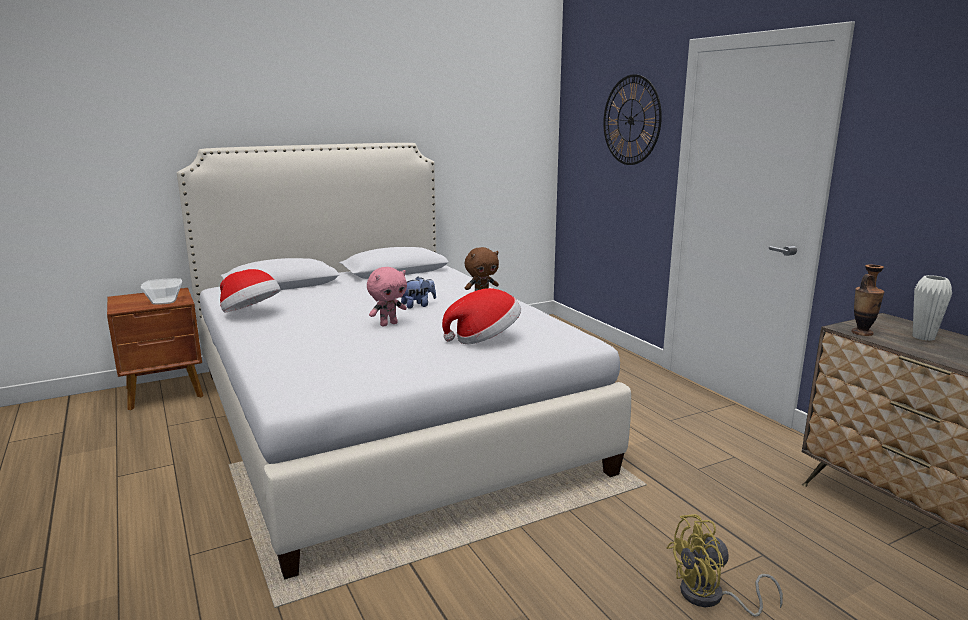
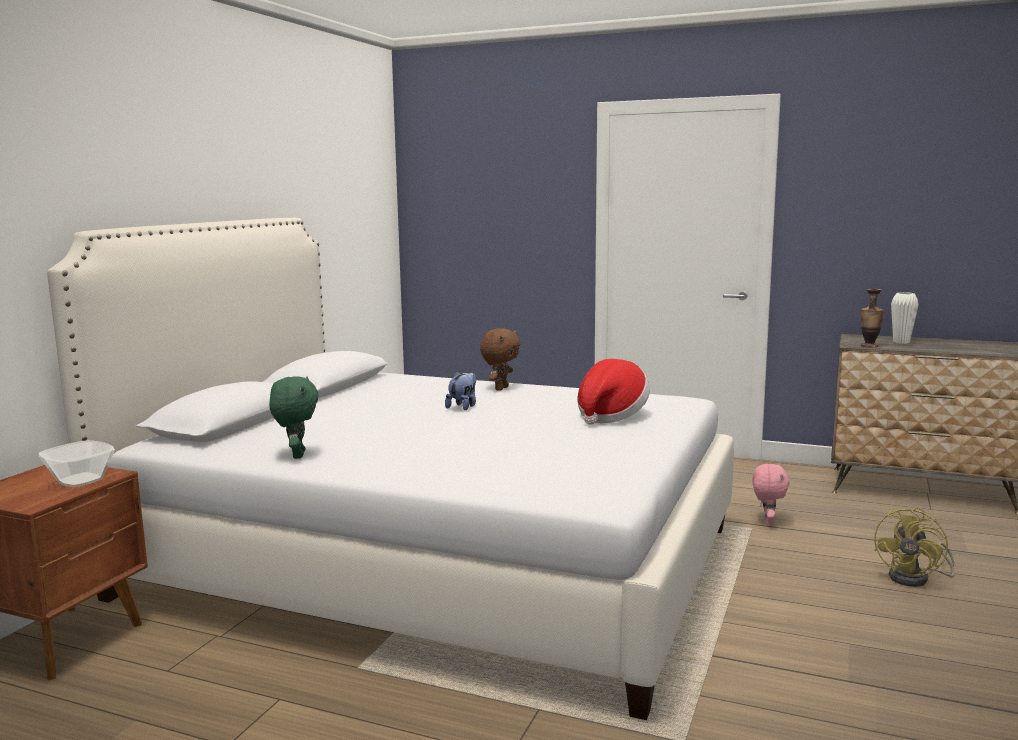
camera: 40 degrees left, 5 degrees down
hat [220,269,281,313] -> green plush toy [269,376,319,459]
pink plush toy [367,267,407,326] -> pink plush toy moved to [752,463,790,526]
wall clock [603,74,662,165] -> none

